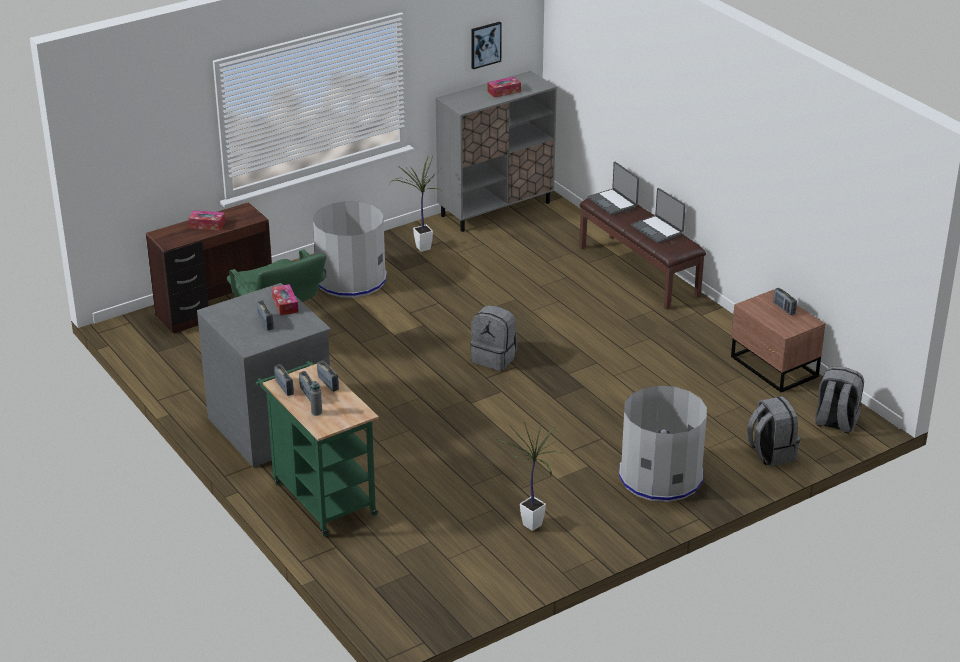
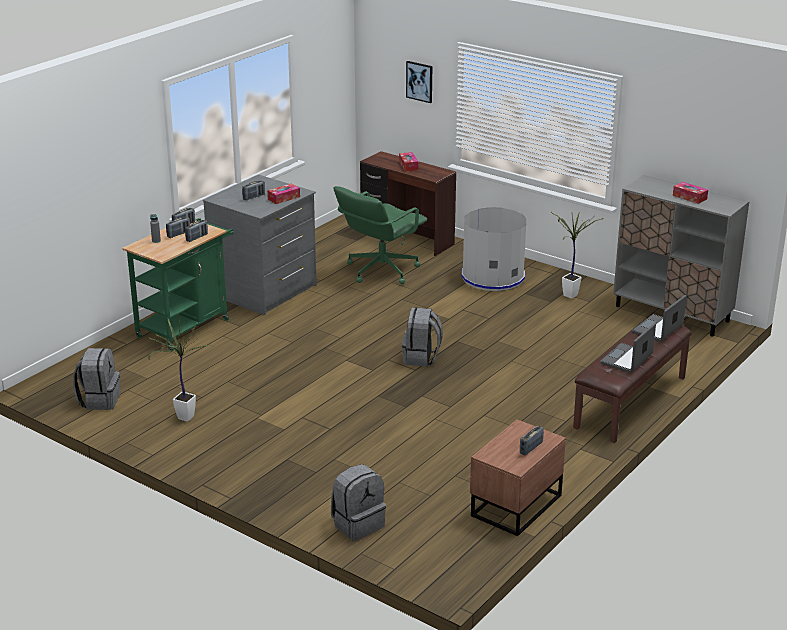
camera: 70 degrees right, 5 degrees down
picture [472,22,502,69] -> picture moved to [406,61,432,103]
grey trash can [619,386,707,502] -> none
grey backpack [815,366,864,434] -> grey backpack moved to [73,348,120,410]

